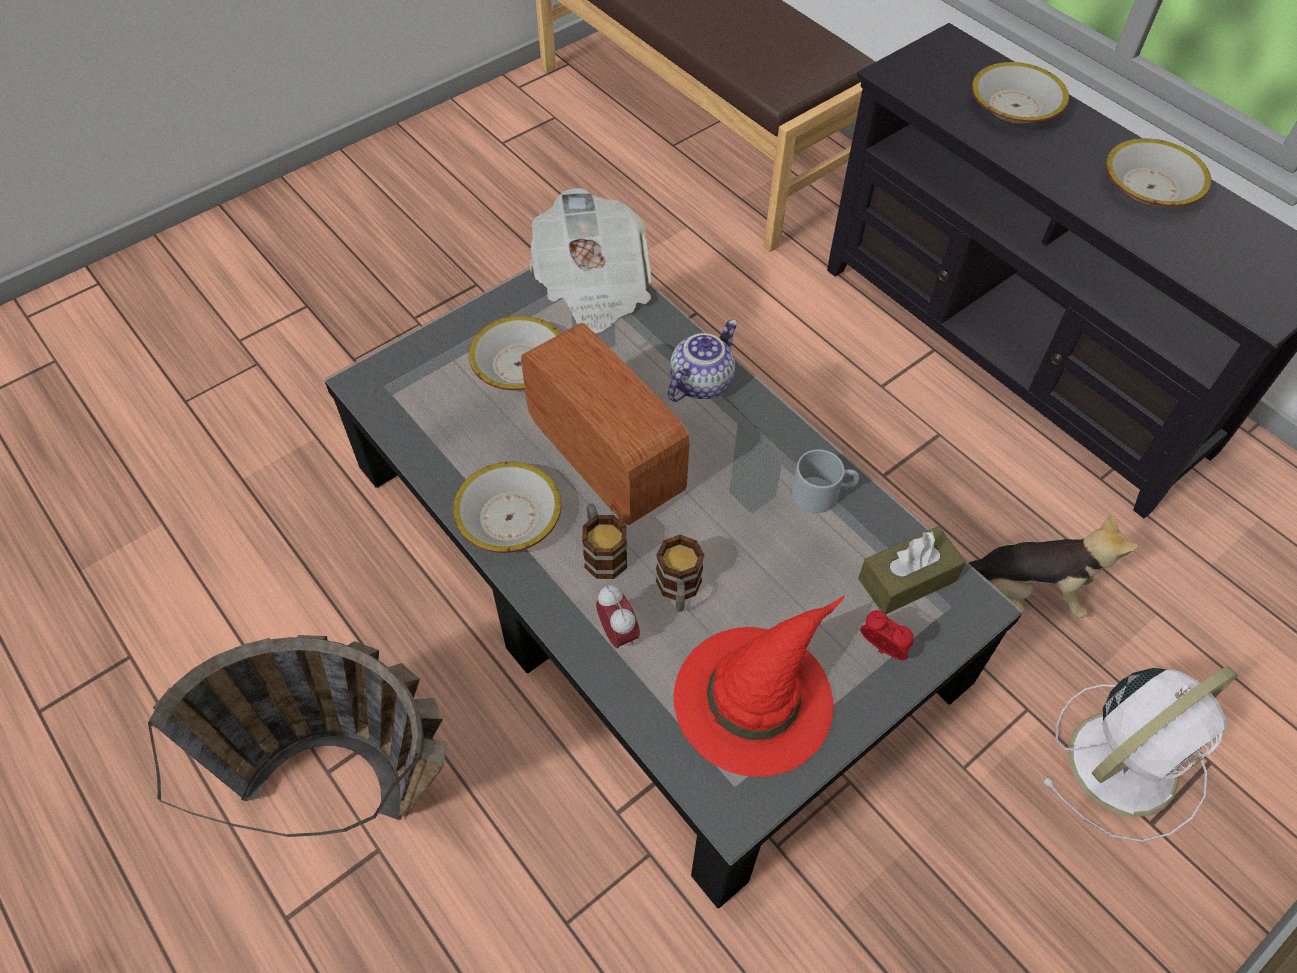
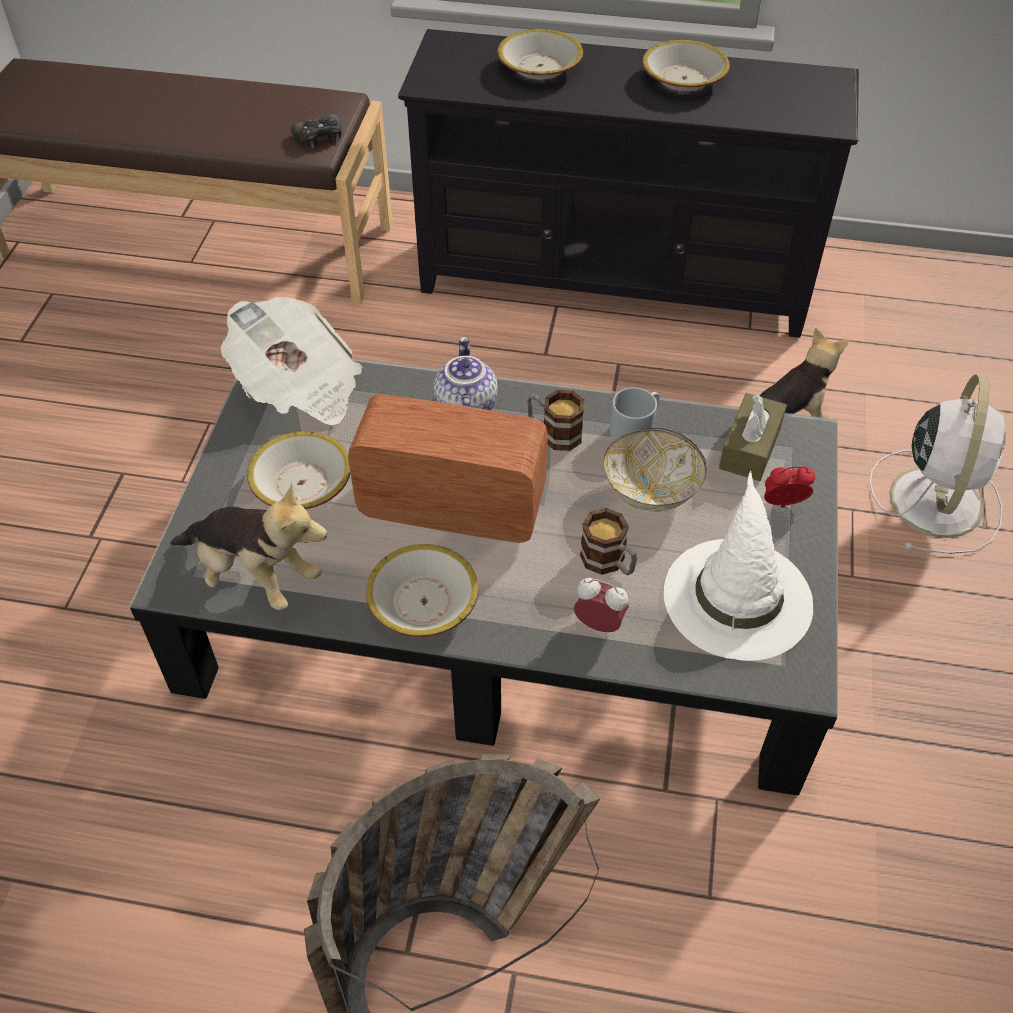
camera: 40 degrees left, 5 degrees down
mug [582,503,627,579] -> mug moved to [527,390,584,451]
red hat [674,595,845,777] -> white hat [664,470,813,661]
none -> plush toy [170,482,327,610]
none -> black game controller [291,114,342,148]
none -> bowl [604,428,707,512]

